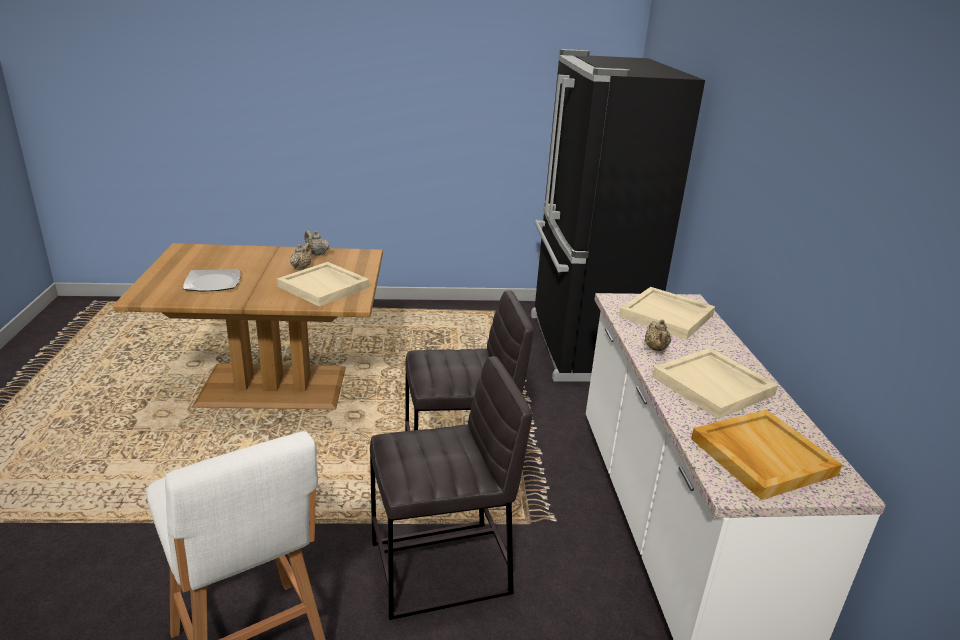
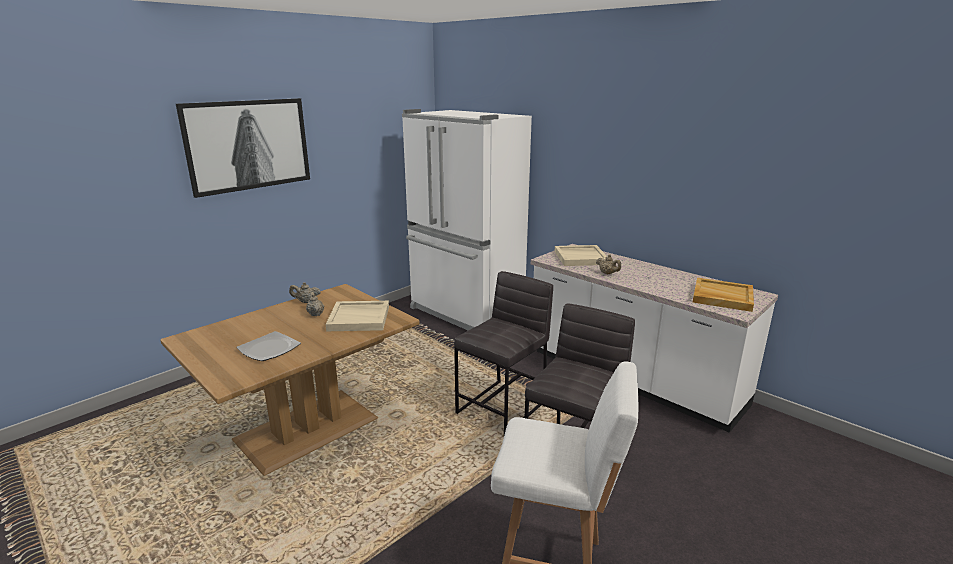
camera: 40 degrees left, 5 degrees down
black fridge [531,49,705,382] -> white fridge [402,109,532,330]
beige tray [652,348,778,419] -> none
none -> picture [176,98,310,198]

